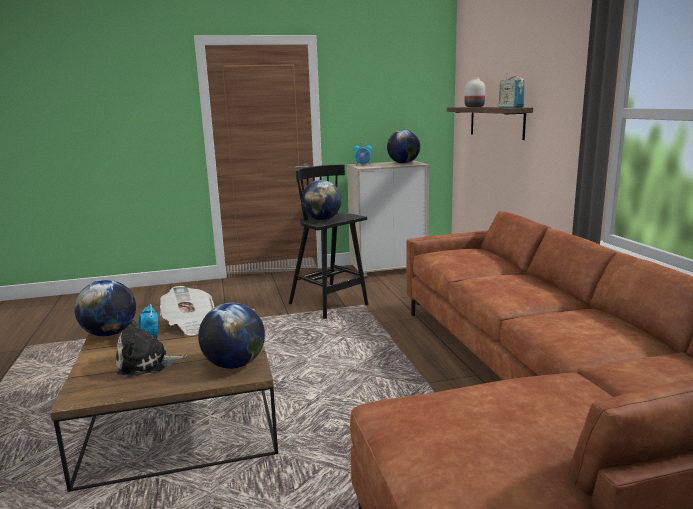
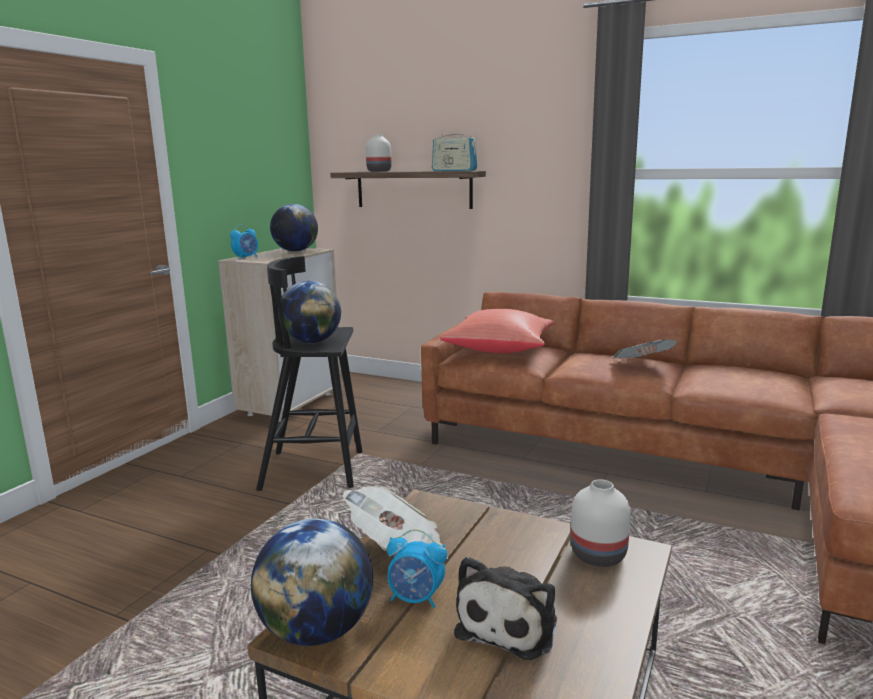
camera: 50 degrees left, 0 degrees up
globe [198,303,265,369] -> white vase [571,479,631,567]
none -> red pillow [440,309,555,353]
none -> newspaper [613,339,678,359]

